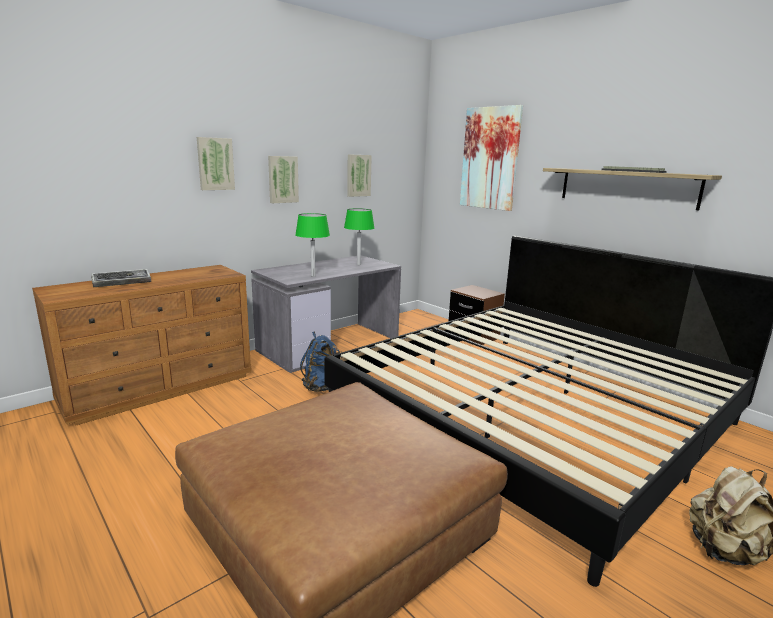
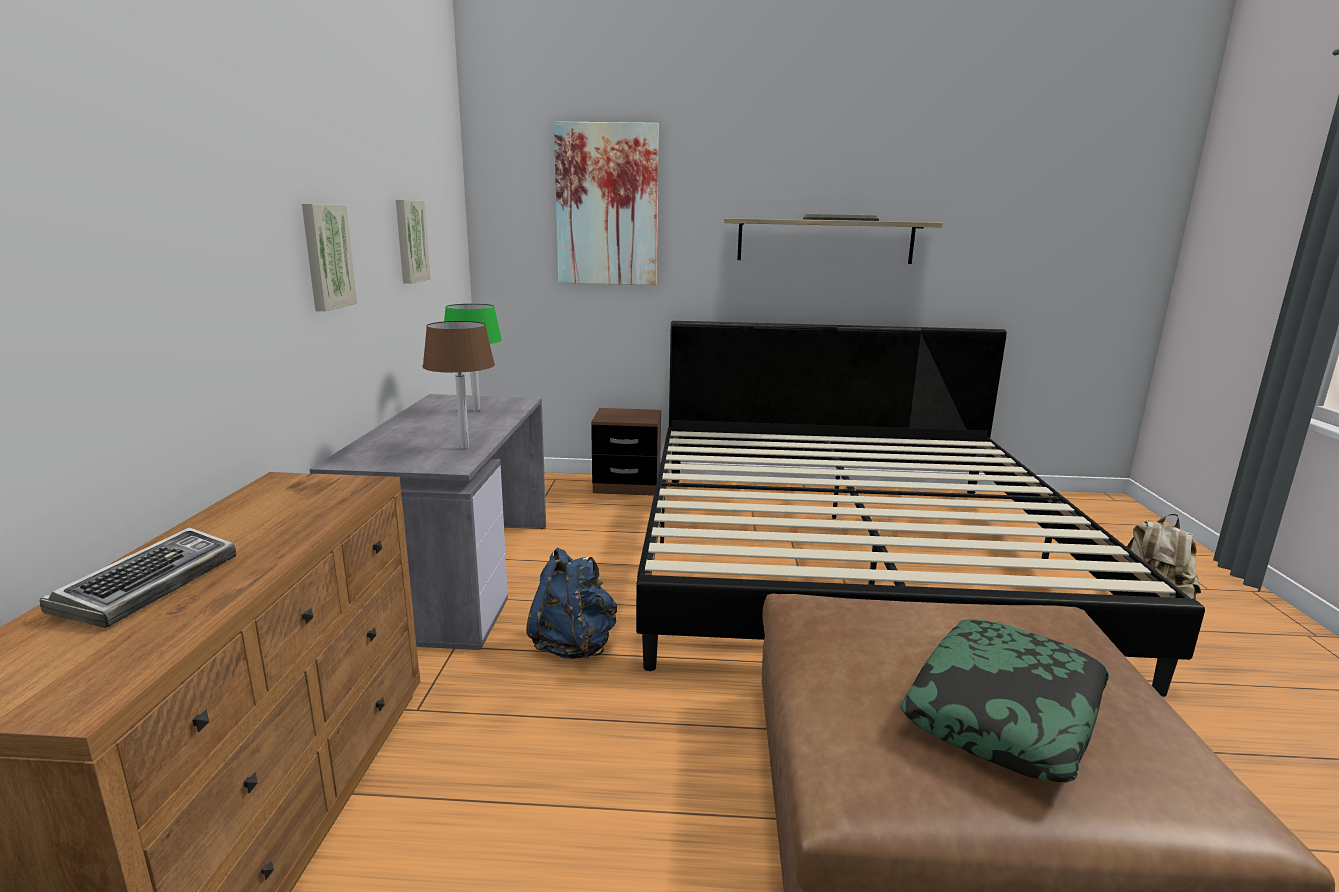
camera: 45 degrees left, 0 degrees up
picture [197,137,235,190] -> none
green table lamp [295,213,330,277] -> brown table lamp [422,321,495,449]
none -> pillow [900,619,1109,783]

